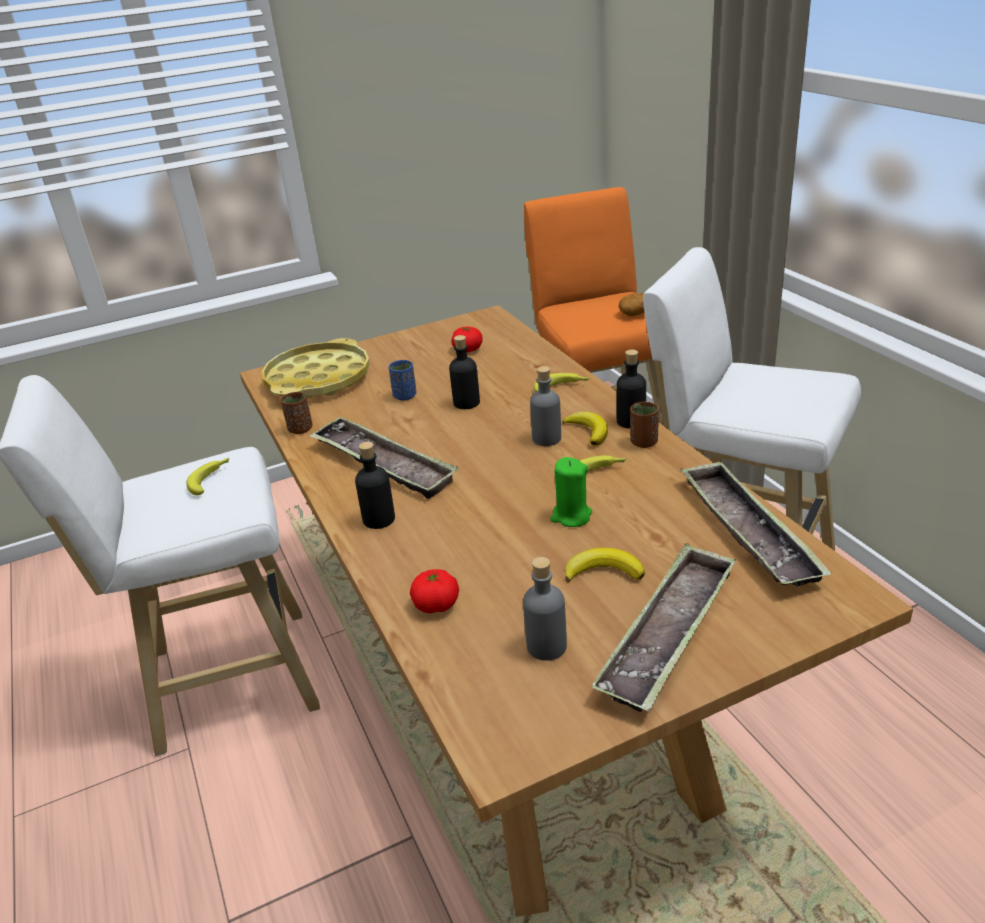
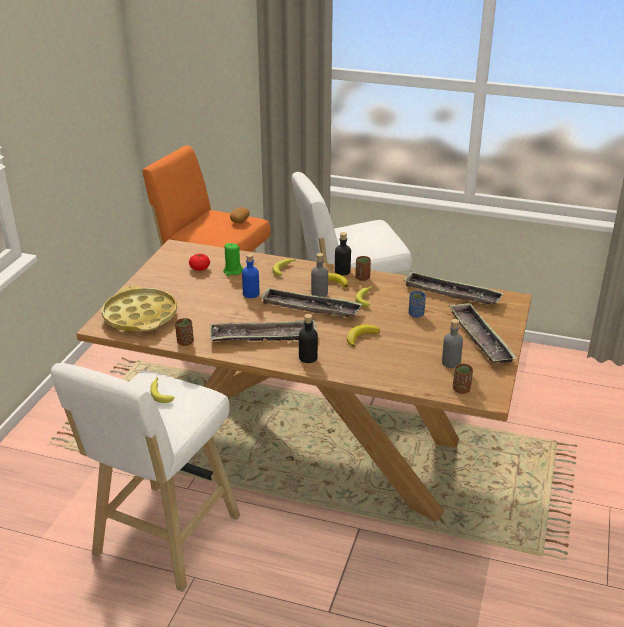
camera: 50 degrees left, 0 degrees up
blue cup [389,360,416,401] -> blue cup moved to [408,291,426,318]
tomato [410,569,459,613] -> none
black bottle [449,335,480,409] -> blue bottle [242,253,259,298]
green candle [550,457,592,527] -> green candle moved to [223,243,243,276]
banana [565,548,645,583] -> banana moved to [347,324,380,347]
none -> tray [260,287,362,317]
none -> brown cup [453,364,473,394]

